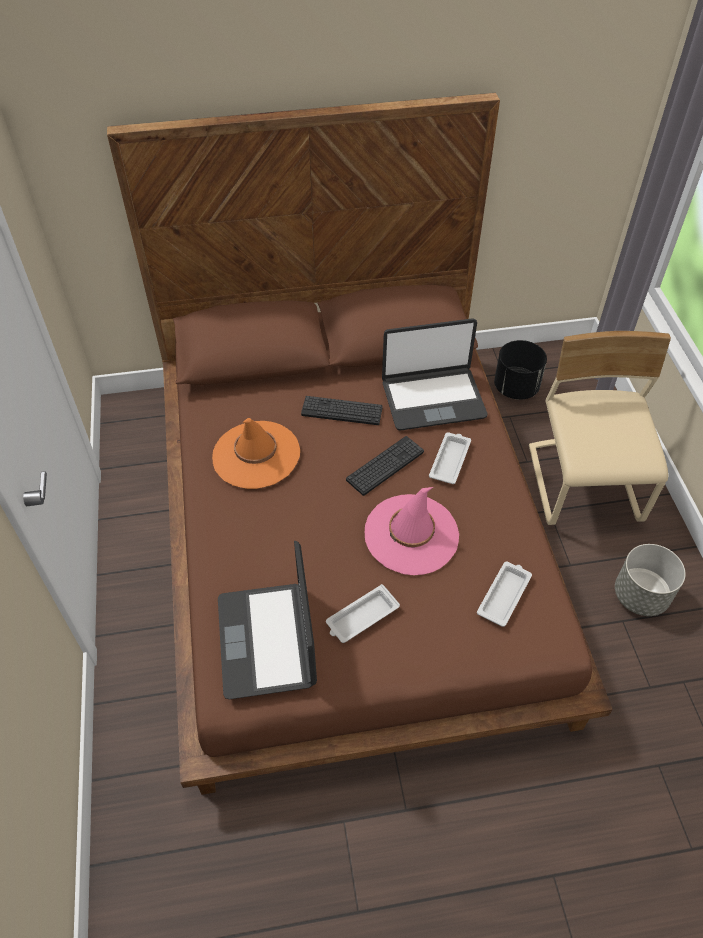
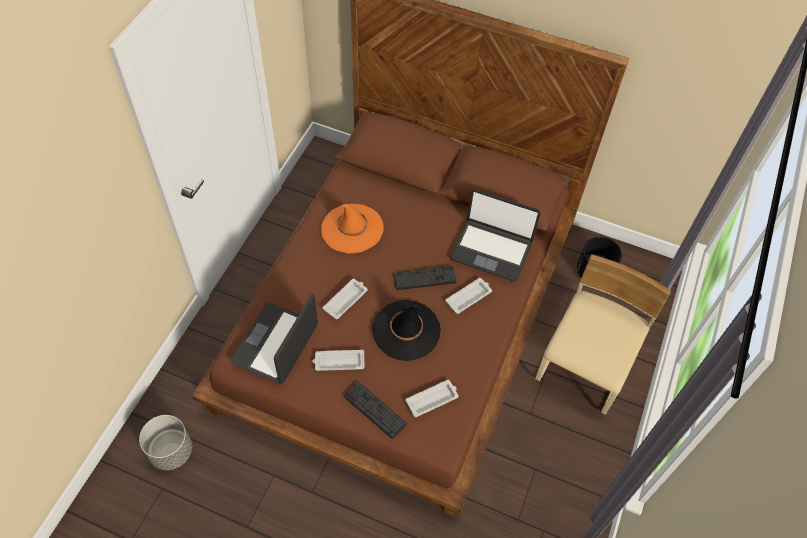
camera: 30 degrees right, 5 degrees up
keyboard [301,396,383,425] -> keyboard moved to [344,382,407,439]
pink hat [365,487,459,575] -> black hat [372,300,441,361]
grey planter [615,544,685,616] -> grey planter moved to [139,415,192,470]
none -> white tray [322,279,368,319]

